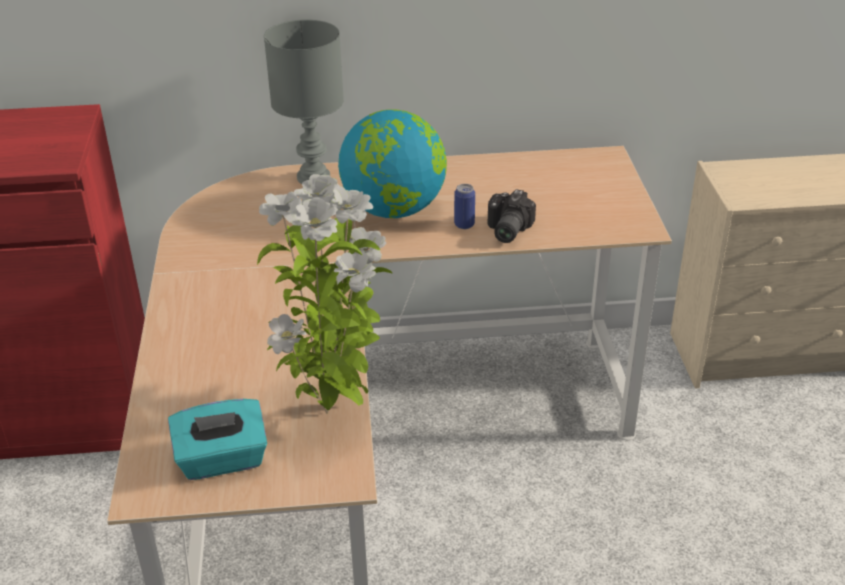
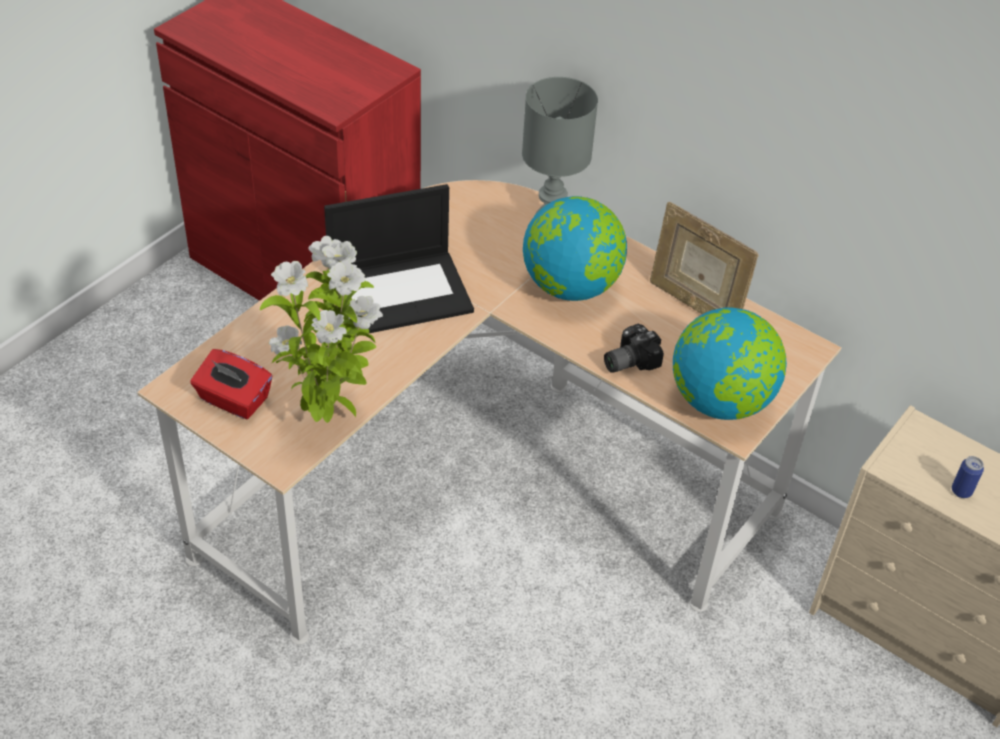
camera: 40 degrees right, 10 degrees up
turquoise tissue box [168,399,267,480] -> red tissue box [190,349,272,419]
can [454,184,475,229] -> can moved to [952,456,984,498]
none -> laptop [324,184,474,334]
none -> picture frame [650,202,759,314]
none -> globe [673,307,787,420]

